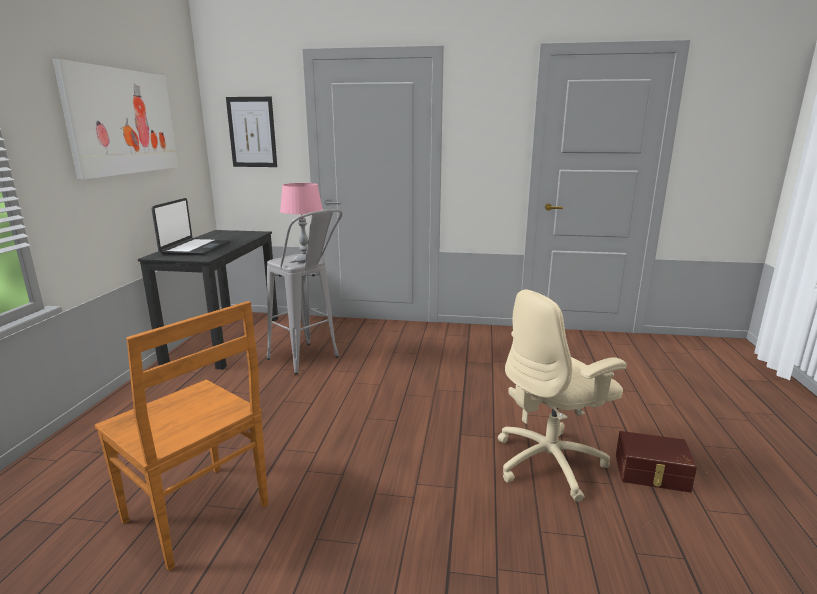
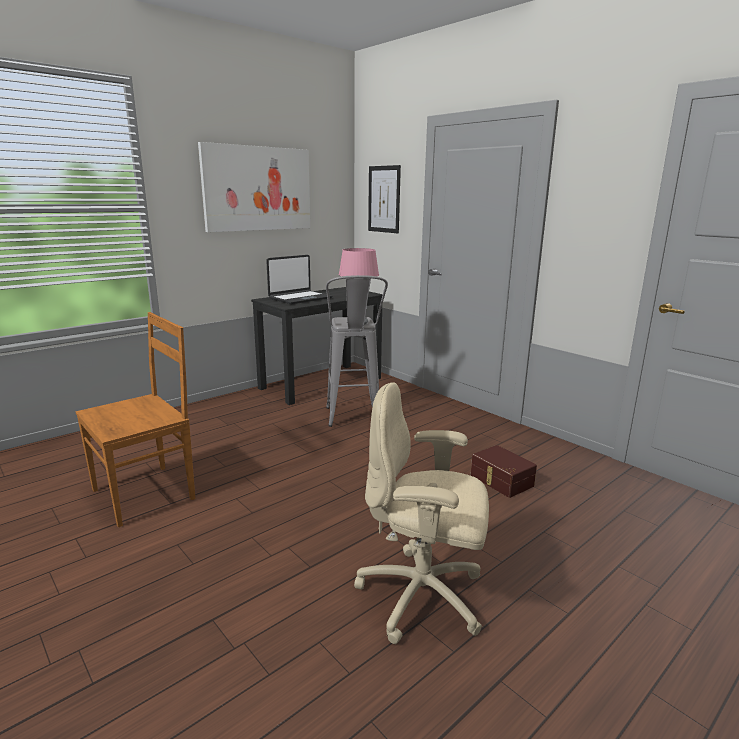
camera: 40 degrees right, 0 degrees up
brown chair [95,301,268,571] -> brown chair turned 120 degrees counterclockwise [76,312,195,527]
brown storage box [616,431,697,493] -> brown storage box moved to [471,445,537,498]

